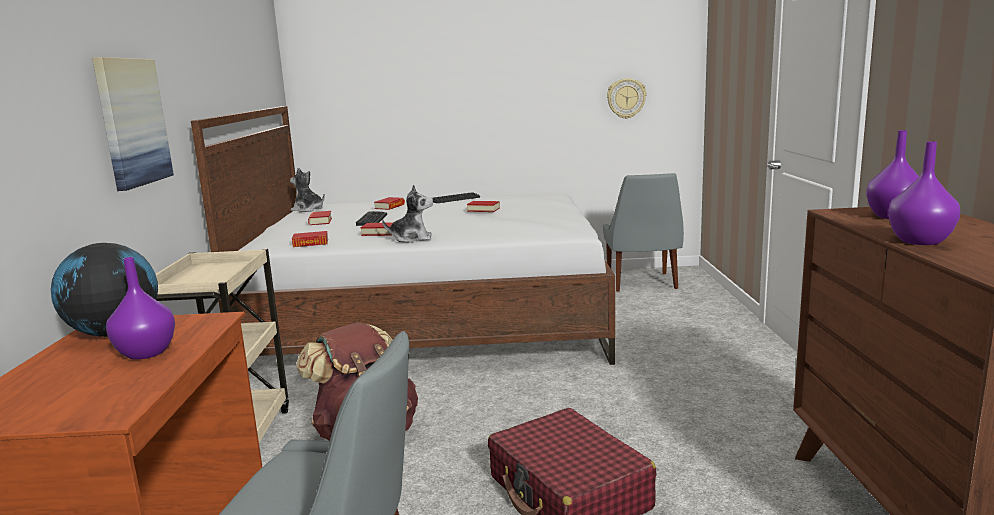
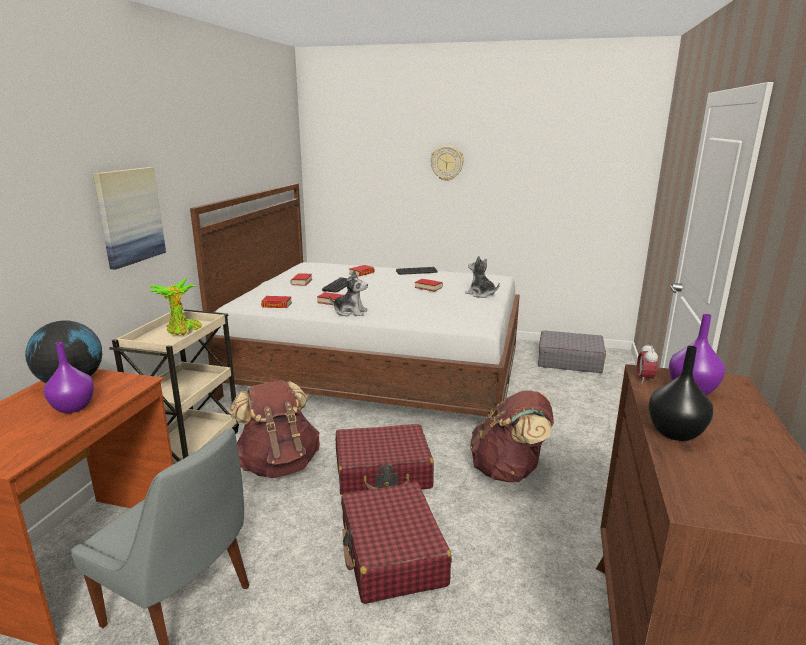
camera: 15 degrees right, 5 degrees up
plush toy [290,168,325,212] -> plush toy moved to [465,256,500,298]
grey chair [603,173,684,292] -> grey suitcase [538,330,606,373]
wall clock [607,78,646,119] -> wall clock moved to [430,146,464,181]
purple vase [888,141,961,245] -> black vase [648,346,713,441]
none -> potted plant [148,278,202,335]
none -> red suitcase [336,424,434,495]
none -> brown backpack [470,390,554,482]
none -> alarm clock [637,342,658,384]

